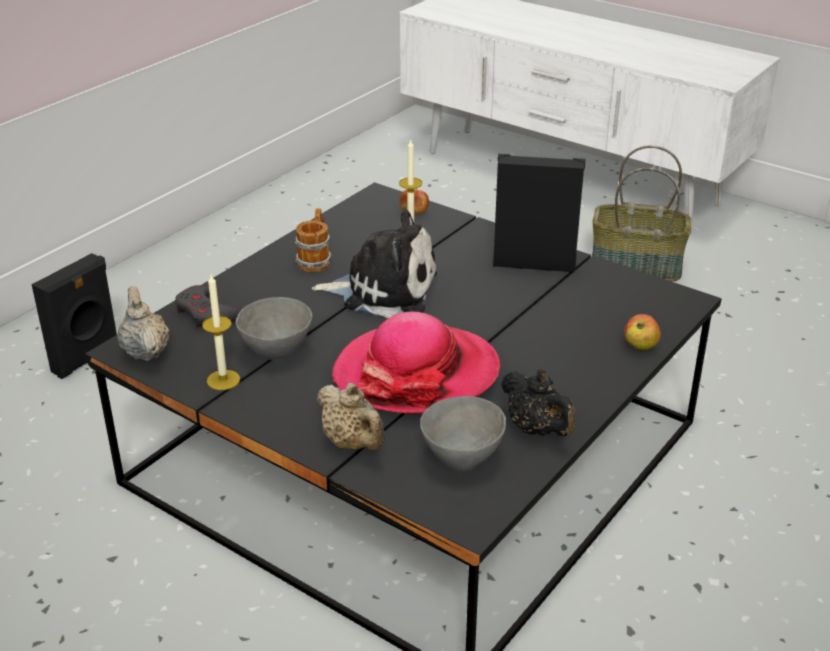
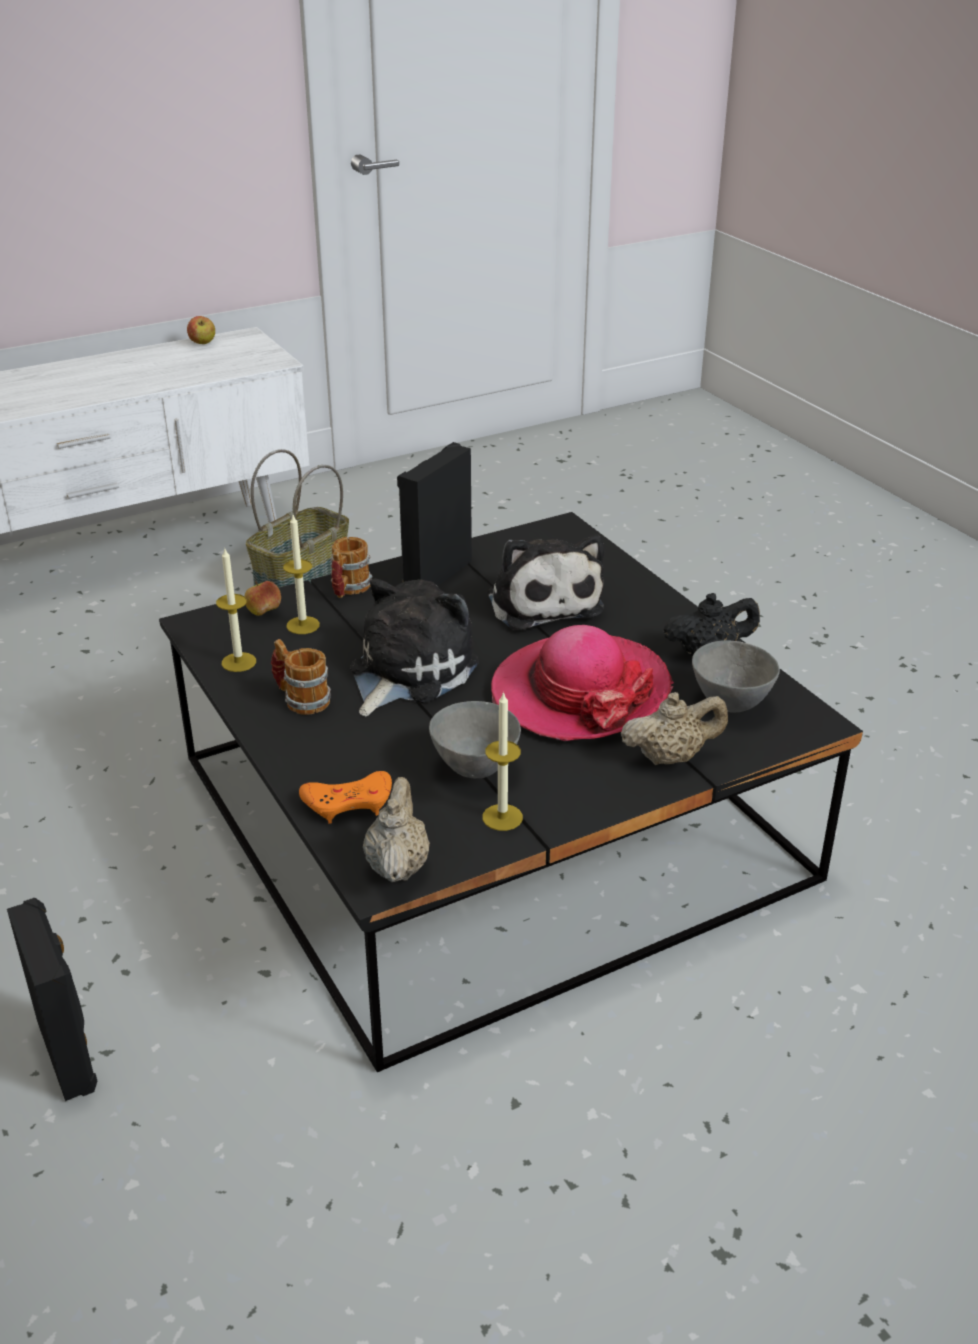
camera: 65 degrees left, 0 degrees up
beige teapot [117,286,169,361] -> beige teapot turned 90 degrees clockwise [363,777,430,882]
grey game controller [175,285,239,328] -> orange game controller [299,771,392,824]
apple [624,314,661,350] -> apple moved to [187,316,215,344]
none -> candle [216,549,256,672]
none -> mug [330,537,372,598]
none -> plush toy [487,534,604,631]

